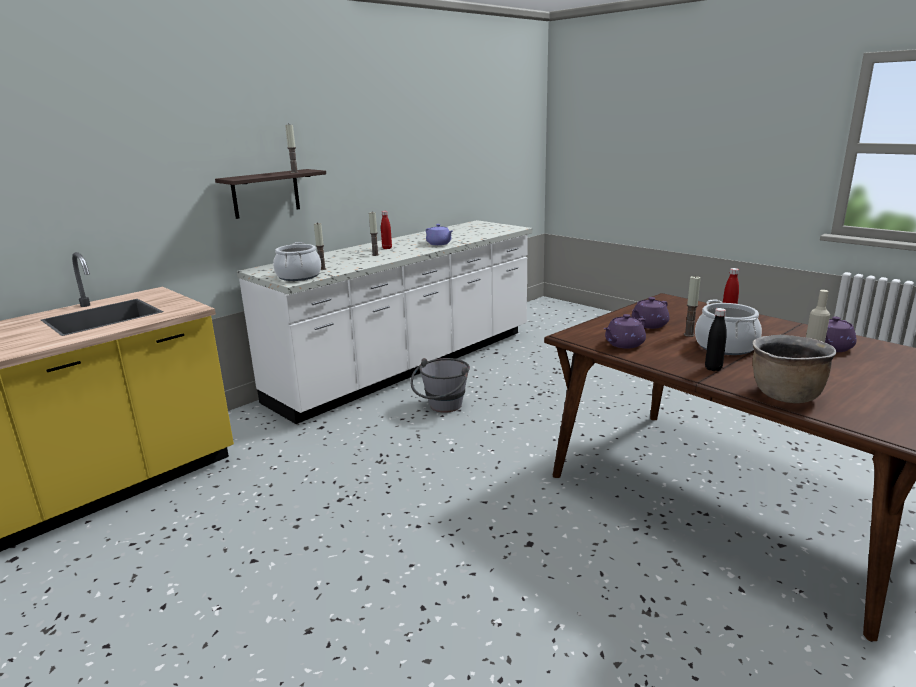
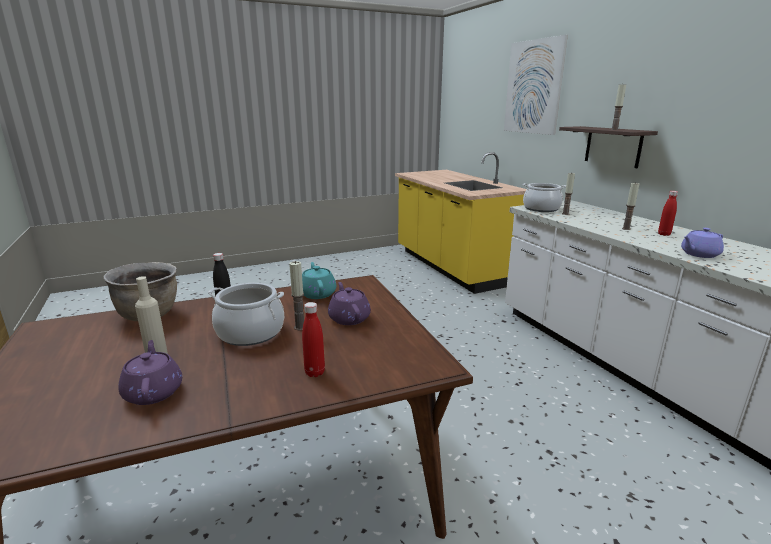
camera: 110 degrees right, 0 degrees up
grey bucket [410,358,470,413] -> none
purple teapot [603,314,646,349] -> turquoise teapot [302,262,336,299]
none -> picture [504,35,568,135]

